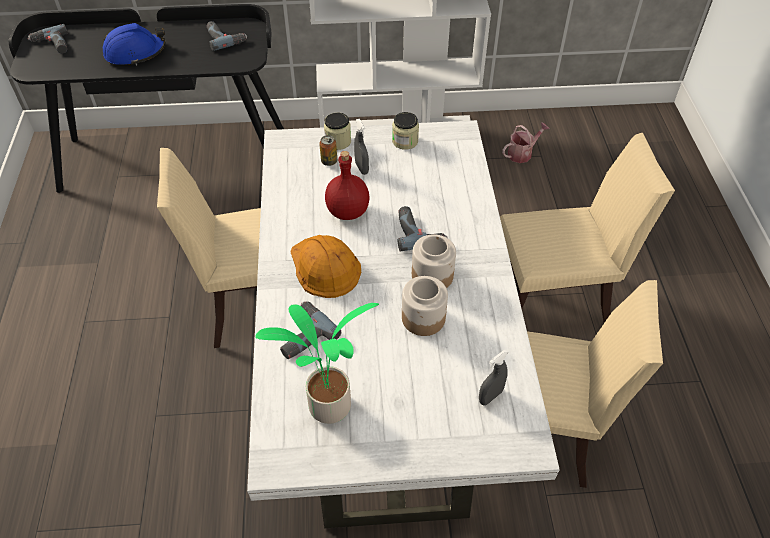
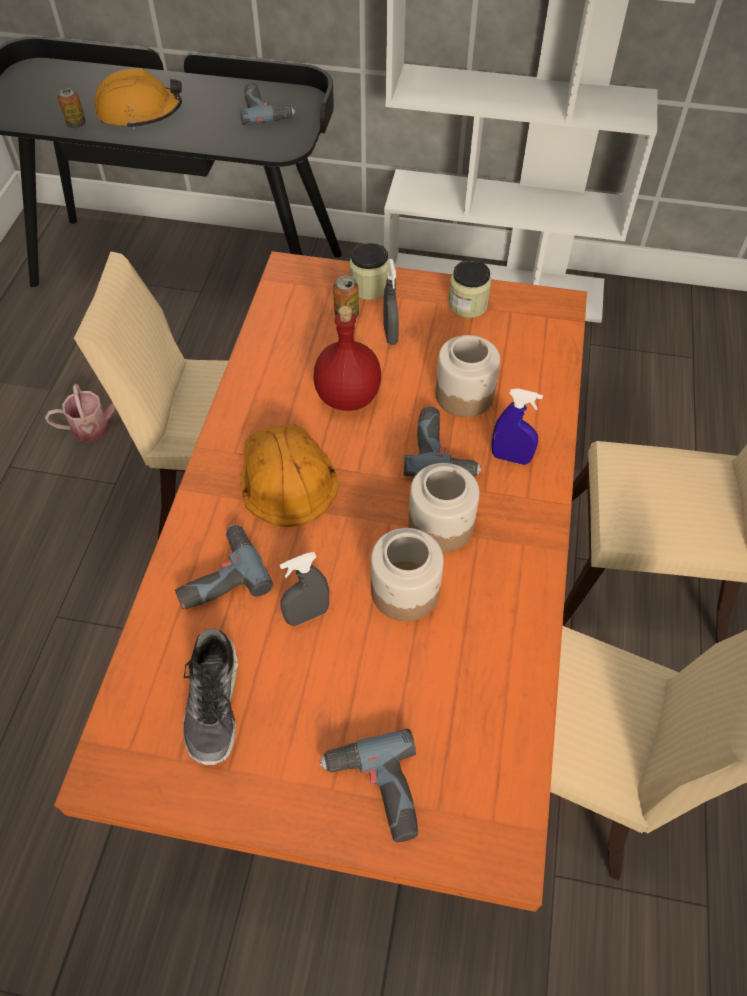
camera: 15 degrees right, 5 degrees up
power drill [28,24,68,54] -> power drill moved to [319,729,418,842]
blue hard hat [103,23,166,66] -> orange hard hat [95,68,182,130]
white dining table [247,120,560,528] -> orange dining table [54,251,587,912]
potted plant [255,303,379,424] -> shoe [183,629,238,765]
grey spray bottle [479,350,508,405] -> grey spray bottle moved to [280,552,329,626]
watering can [502,122,550,163] -> watering can moved to [45,384,116,441]
none -> can [58,87,86,129]
none -> jar [435,335,500,417]
none -> blue spray bottle [492,388,543,465]

